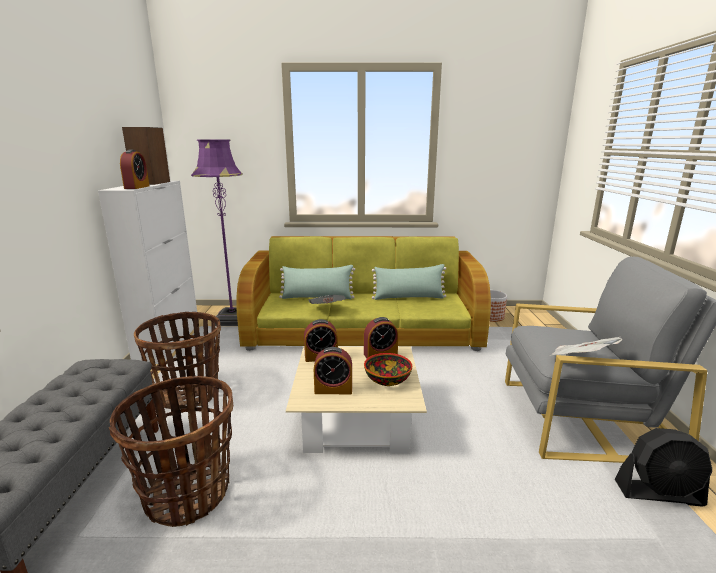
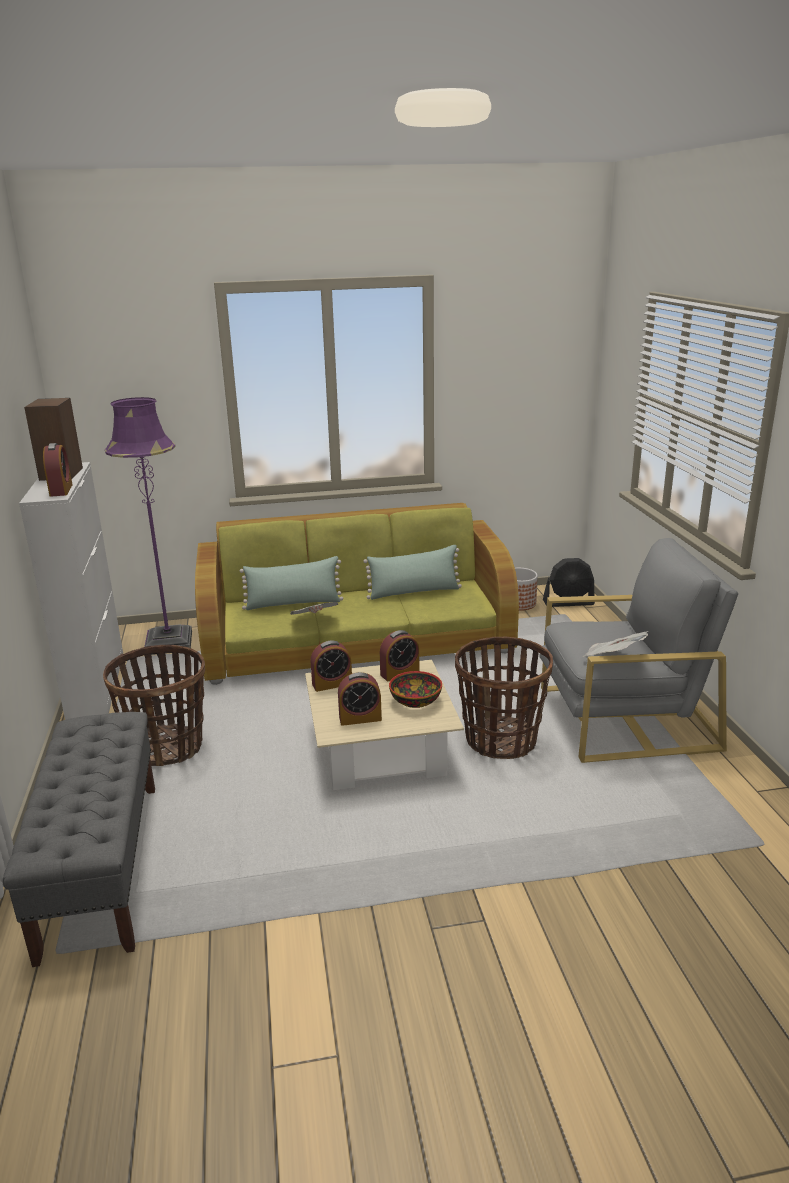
camera: 10 degrees left, 5 degrees up
basket [109,376,233,527] -> basket moved to [455,637,553,759]
black fan [615,428,712,507] -> black fan moved to [543,558,595,607]

